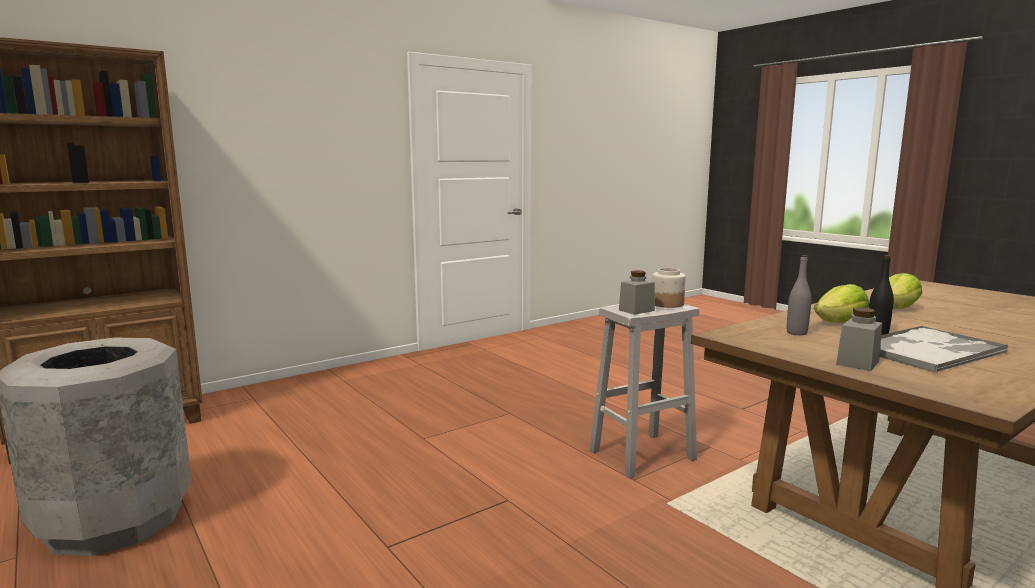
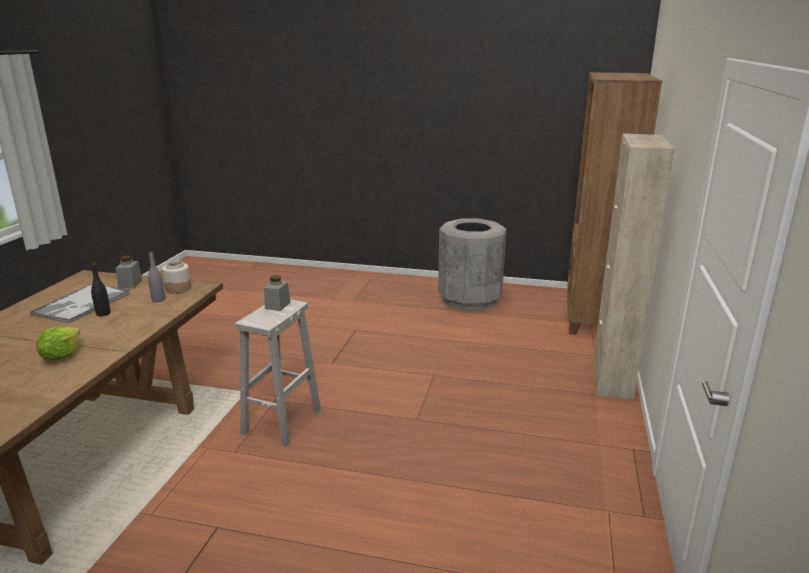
camera: 140 degrees right, 10 degrees up
jar [652,268,686,308] -> jar moved to [162,261,191,294]
lettuce [814,284,869,323] -> none
none -> beige cabinet [593,134,674,400]

